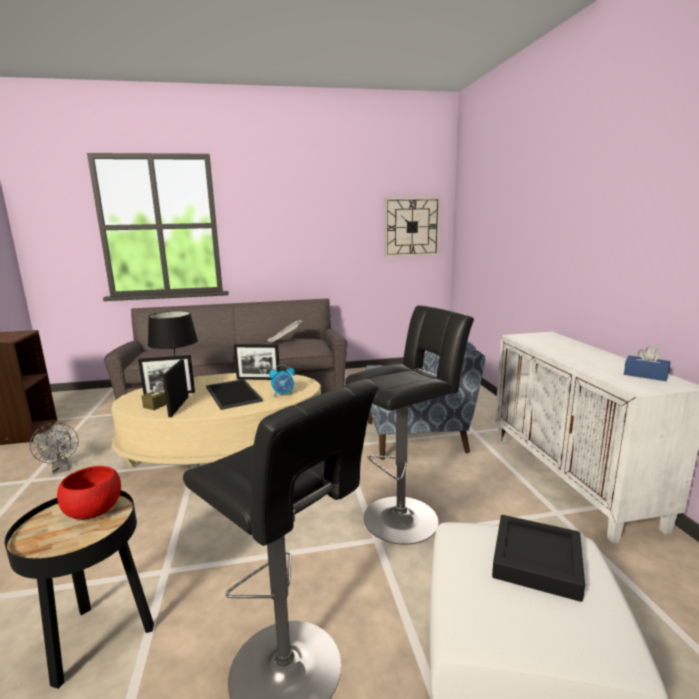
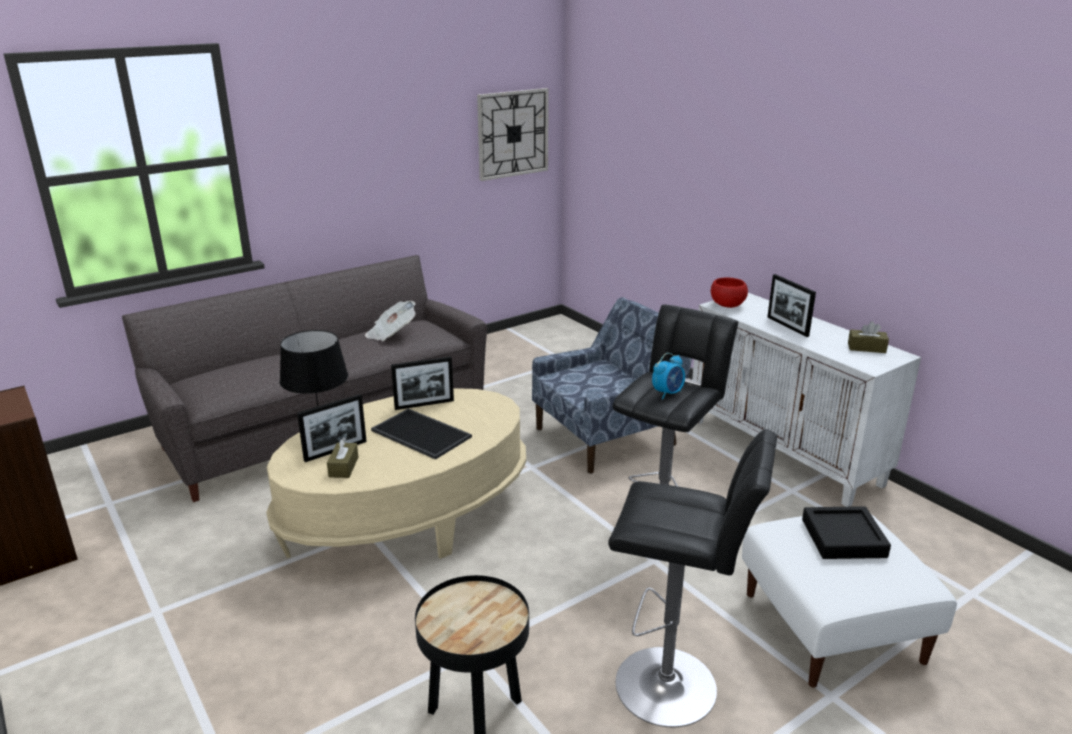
camera: 25 degrees left, 10 degrees up
grey fan [30,423,79,474] -> none
red bowl [57,466,121,520] -> red bowl moved to [711,278,748,308]
picture frame [163,359,188,417] -> picture frame moved to [767,274,816,337]
alarm clock [269,364,295,397] -> alarm clock moved to [652,353,685,399]
blue tissue box [624,346,671,381] -> brown tissue box [848,321,889,353]

